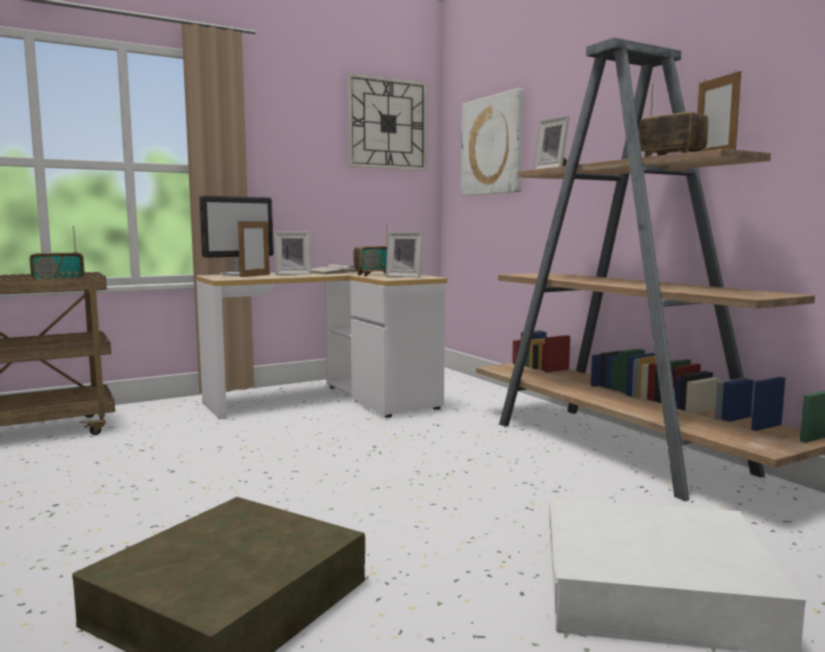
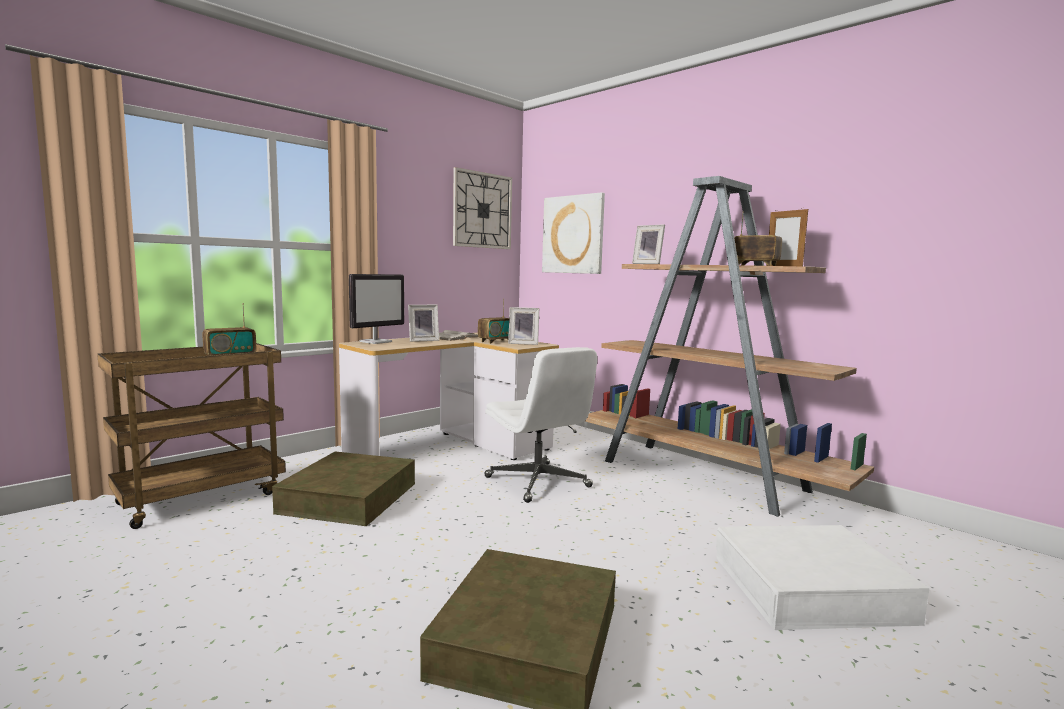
camera: 15 degrees left, 0 degrees up
picture frame [238,219,270,277] -> none
none -> brown storage box [272,452,415,526]
none -> white office chair [484,347,597,503]

